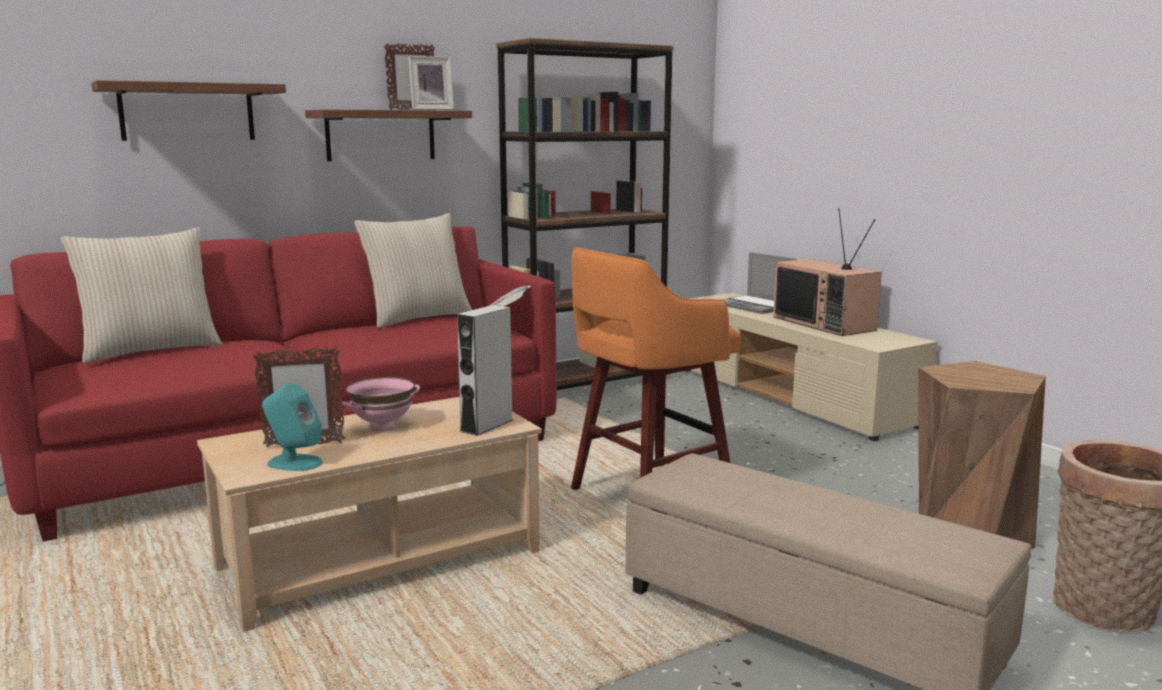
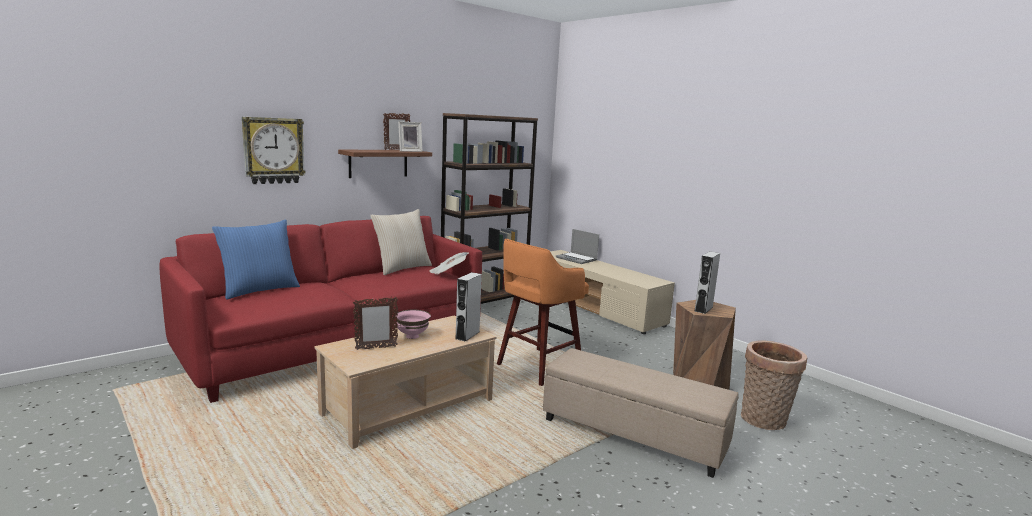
camera: 10 degrees left, 0 degrees up
beige pillow [61,228,222,363] -> blue pillow [212,220,300,300]
shelf [91,80,286,141] -> wall clock [242,117,306,184]
turquoise speaker [262,383,323,471] -> none
television [773,208,882,336] -> none
none -> grey speaker [694,251,720,314]

